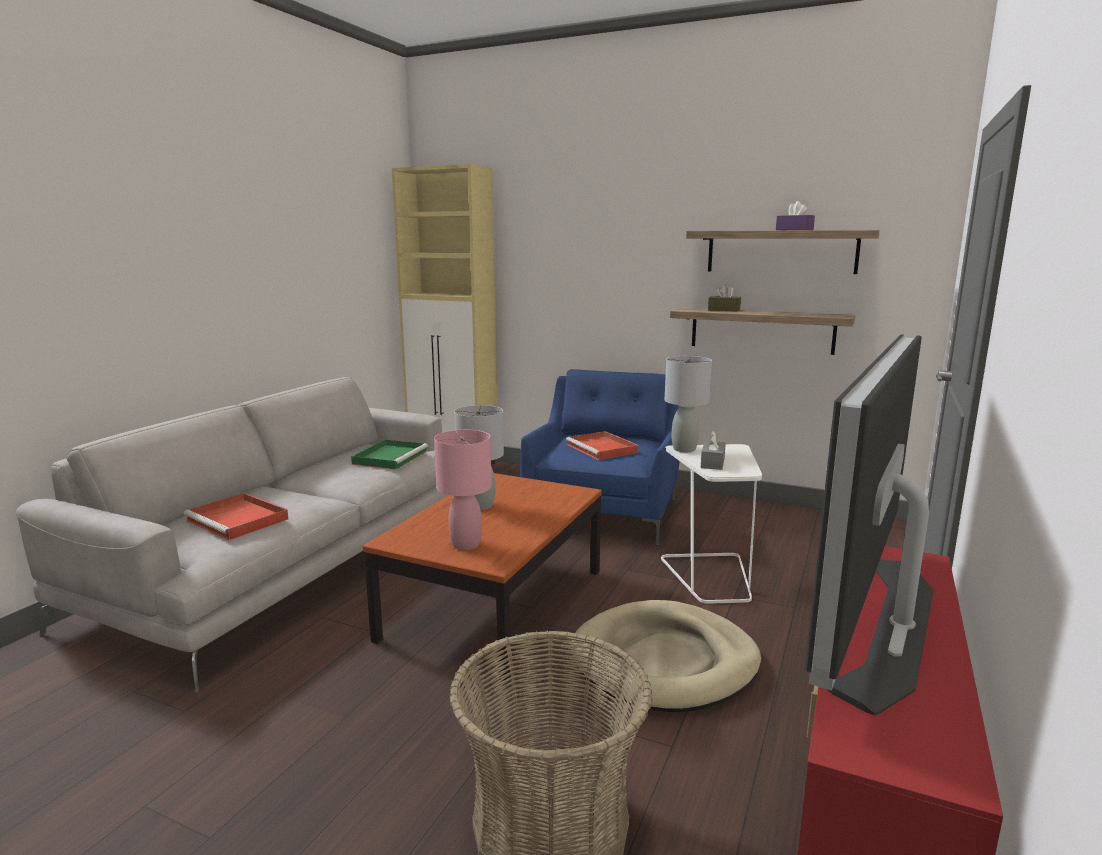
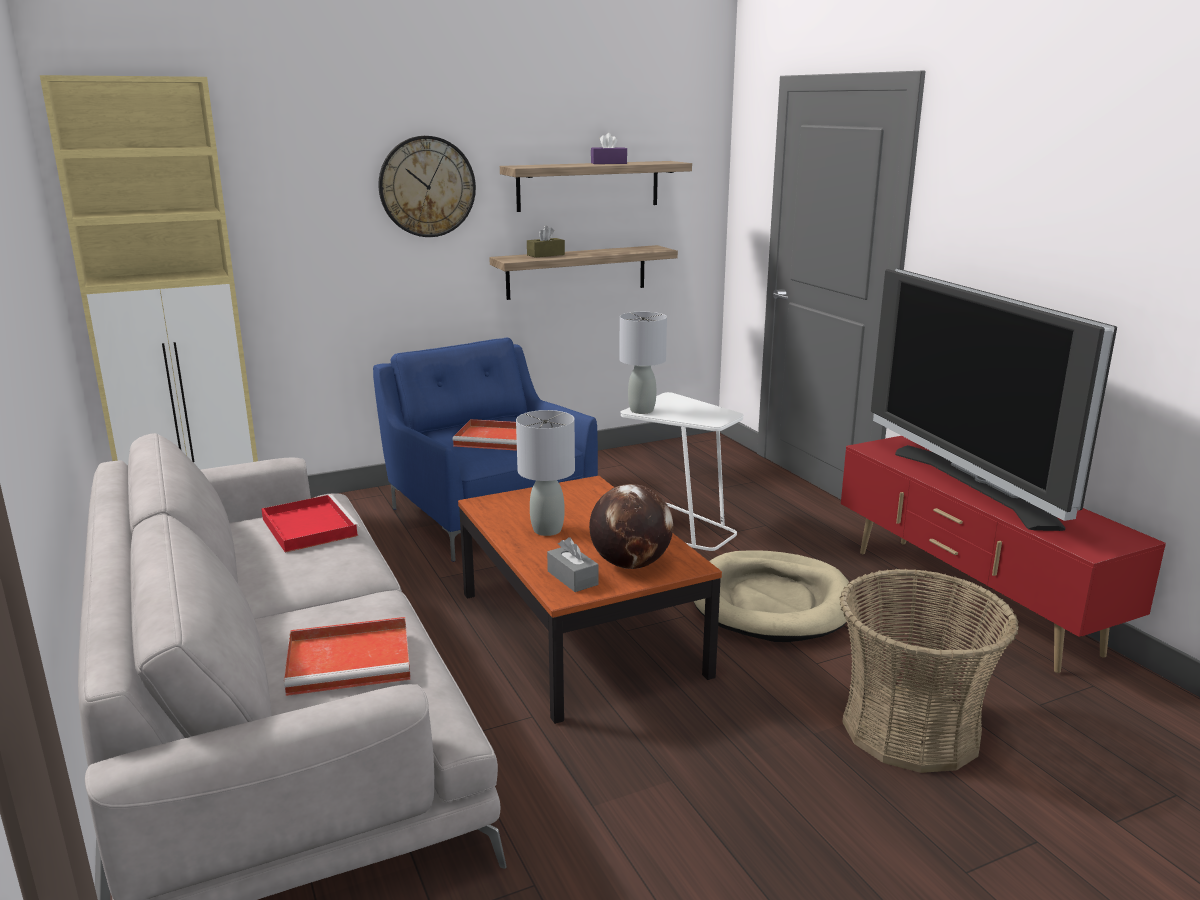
camera: 50 degrees left, 5 degrees up
green tray [351,440,428,470] -> red tray [261,494,360,553]
pink table lamp [434,430,492,550] -> globe [589,484,673,569]
grey tissue box [701,431,726,470] -> grey tissue box moved to [547,537,599,592]
none -> wall clock [378,136,476,237]

